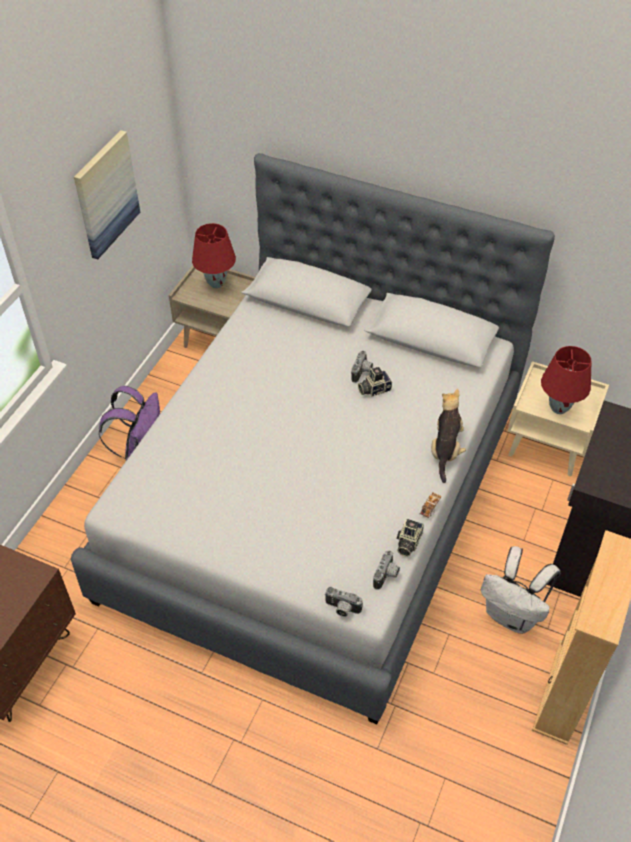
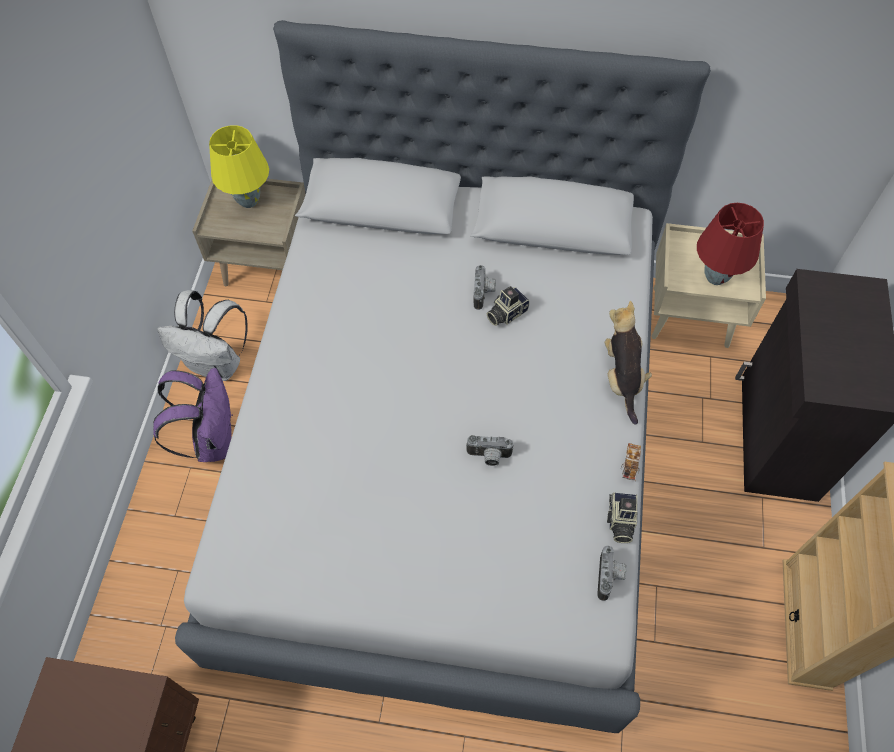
camera: 15 degrees left, 10 degrees up
picture [74,130,140,259] -> none
red table lamp [192,223,236,288] -> yellow table lamp [209,125,269,208]
camera [325,587,363,617] -> camera moved to [466,435,514,466]
white backpack [481,546,561,634] -> white backpack moved to [157,290,248,381]

